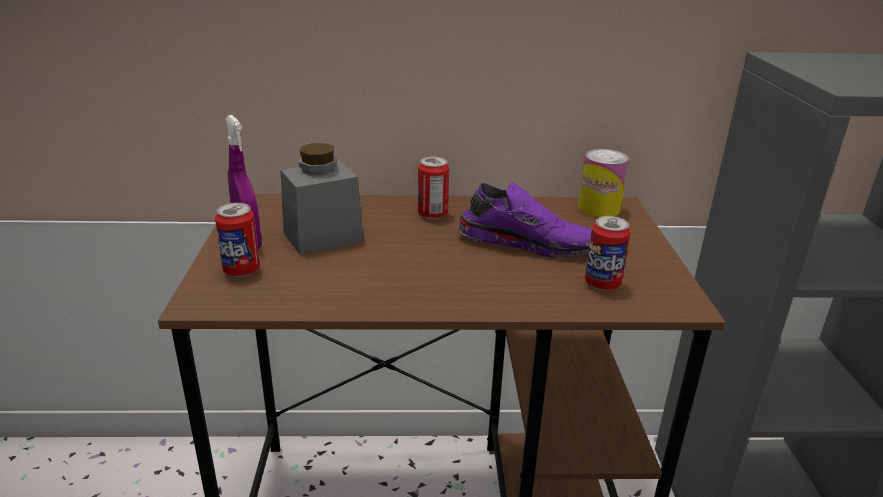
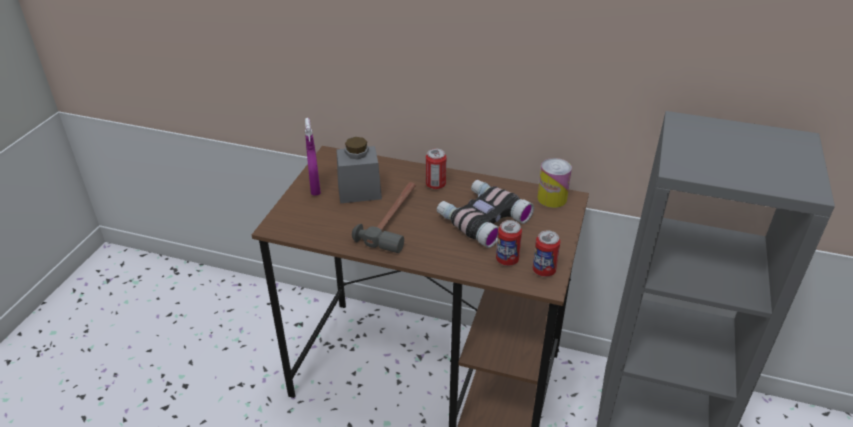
camera: 20 degrees right, 10 degrees up
can [215,203,260,277] -> can moved to [533,230,560,277]
purple shoe [457,182,592,258] -> binoculars [437,180,534,248]
none -> hammer [352,182,416,253]

